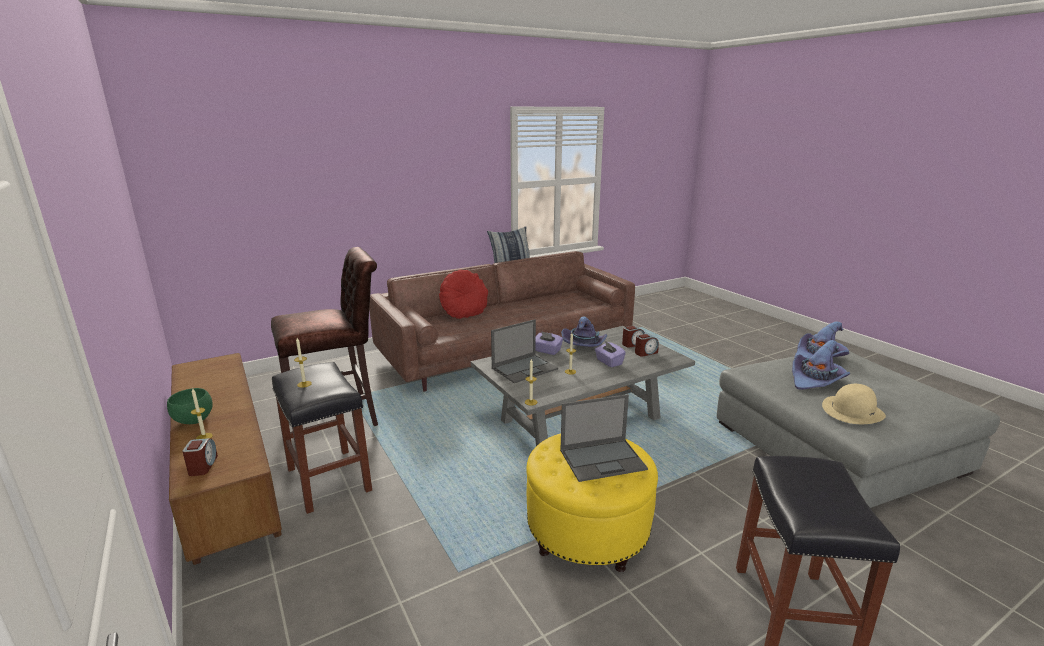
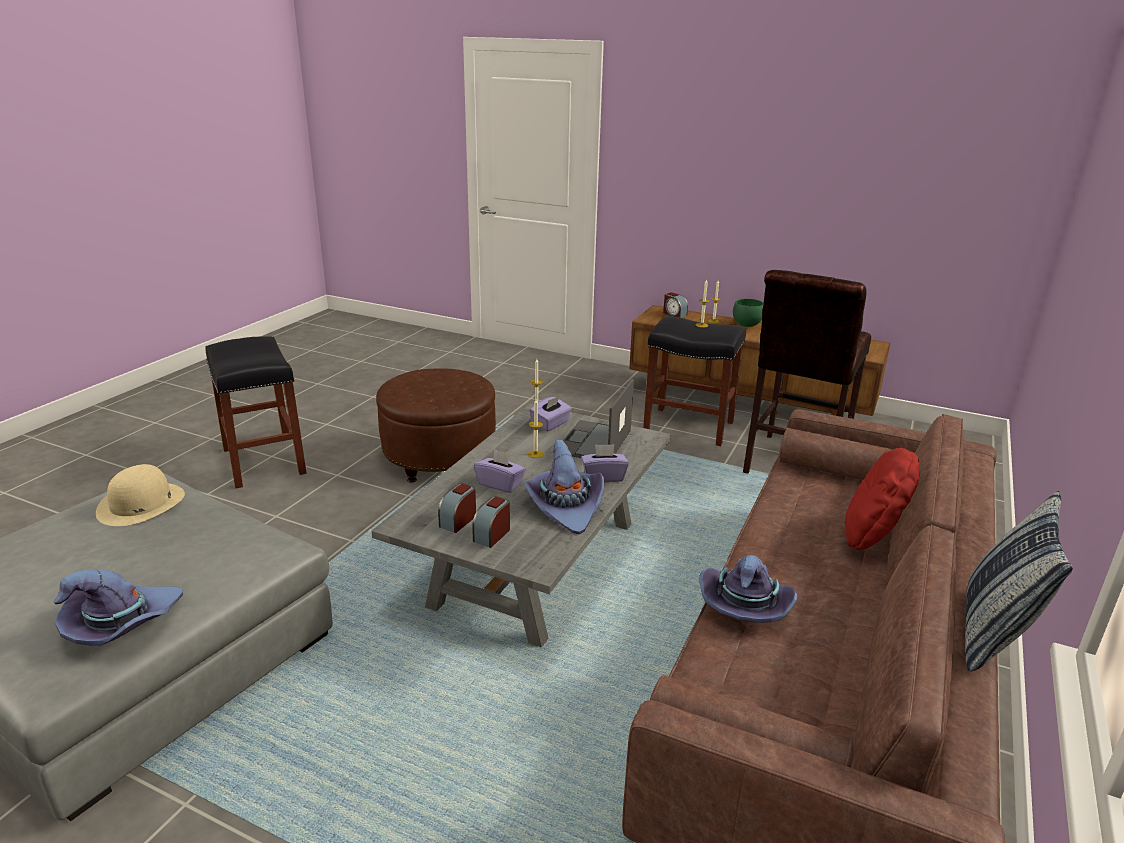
camera: 145 degrees right, 5 degrees up
yellow ottoman [527,433,658,572] -> brown ottoman [376,368,496,482]
laptop [560,394,648,482] -> none
purple hat [792,340,851,390] -> purple hat moved to [699,555,797,623]
none -> purple tissue box [529,396,572,432]

